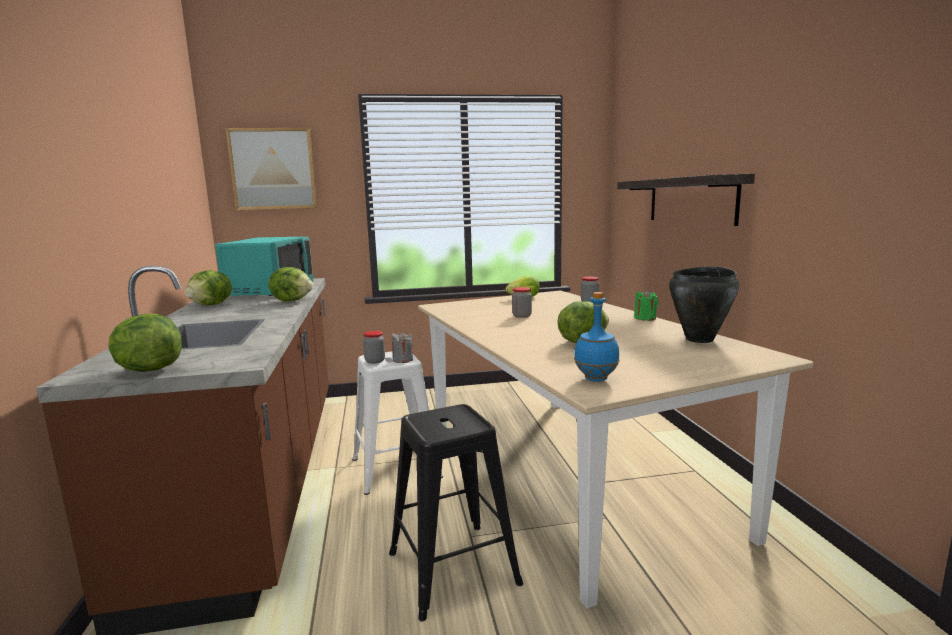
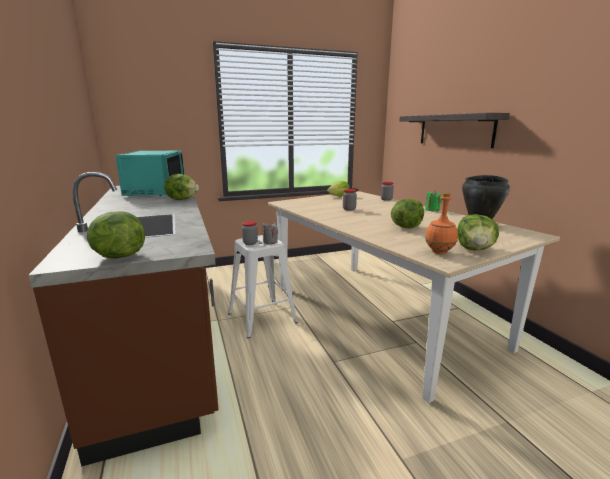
camera: 10 degrees left, 5 degrees up
lettuce [185,270,232,305] -> lettuce moved to [457,214,499,251]
picture [226,128,317,210] -> none
black stool [389,404,523,622] -> none
blue bottle [574,292,620,382] -> orange bottle [425,193,458,254]

